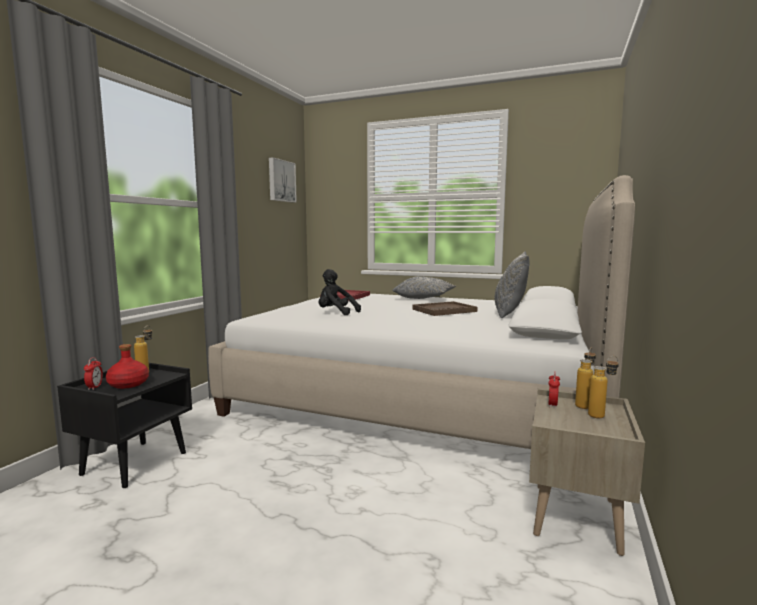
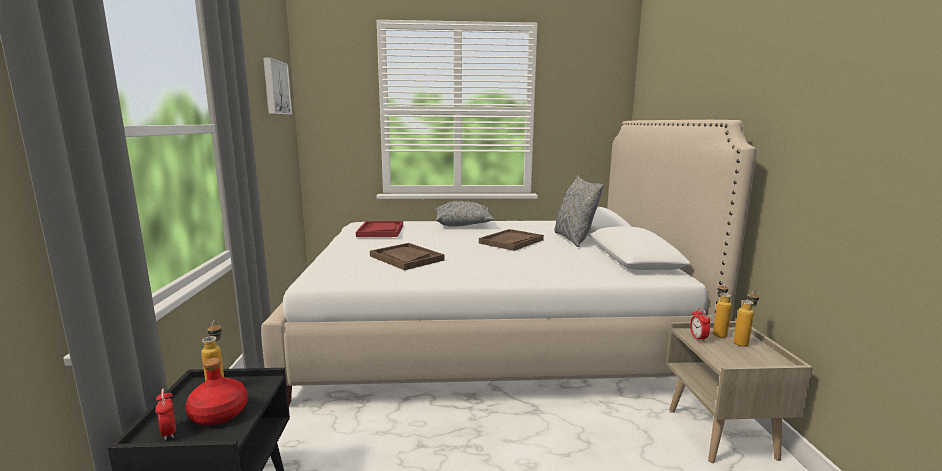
camera: 25 degrees left, 5 degrees up
black plush toy [319,269,361,315] -> brown tray [370,243,445,270]

